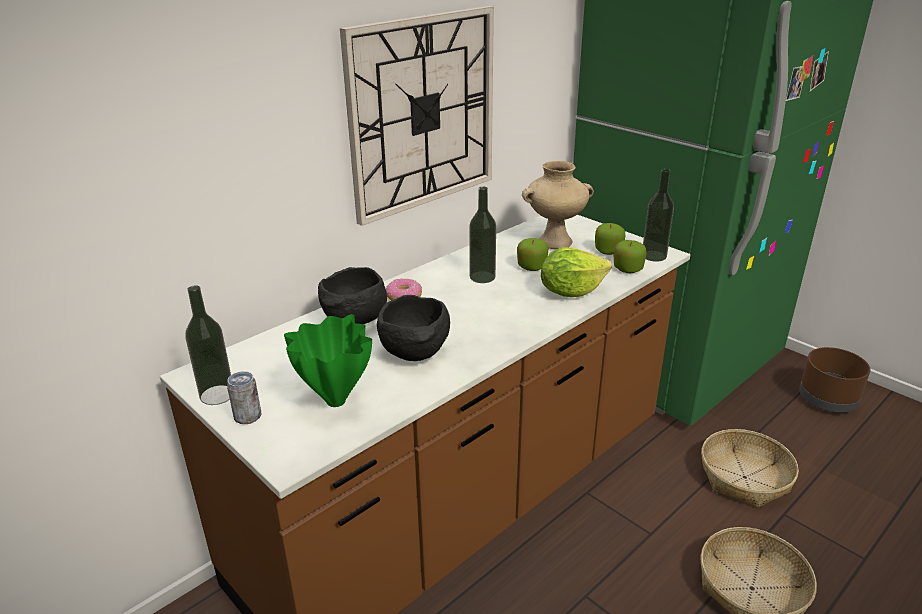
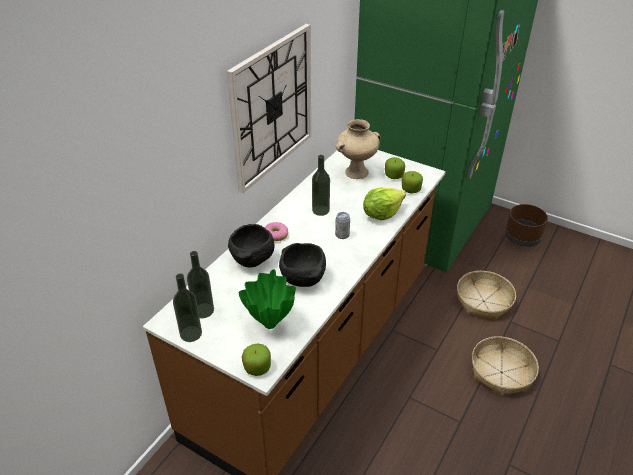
camera: 15 degrees left, 10 degrees up
can [227,371,262,424] -> can moved to [335,212,350,239]
apple [517,238,548,271] -> apple moved to [242,344,271,376]
bottle [643,169,674,262] -> bottle moved to [187,251,214,318]

